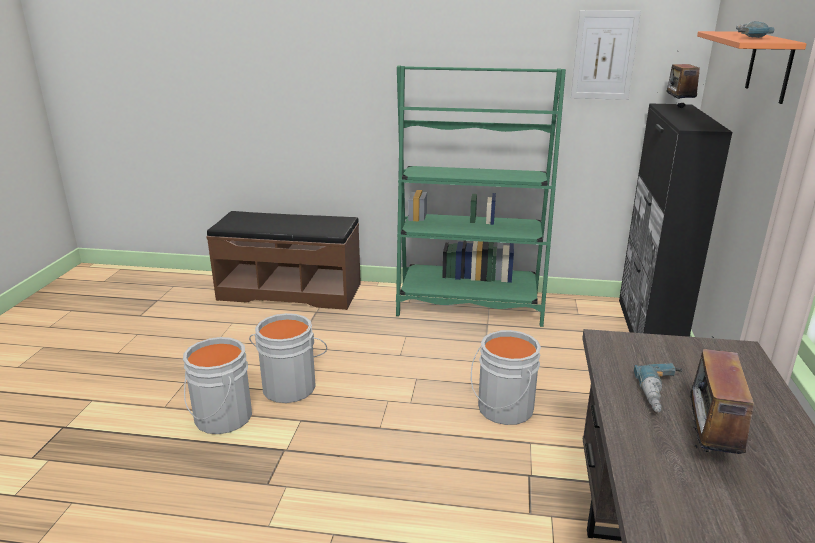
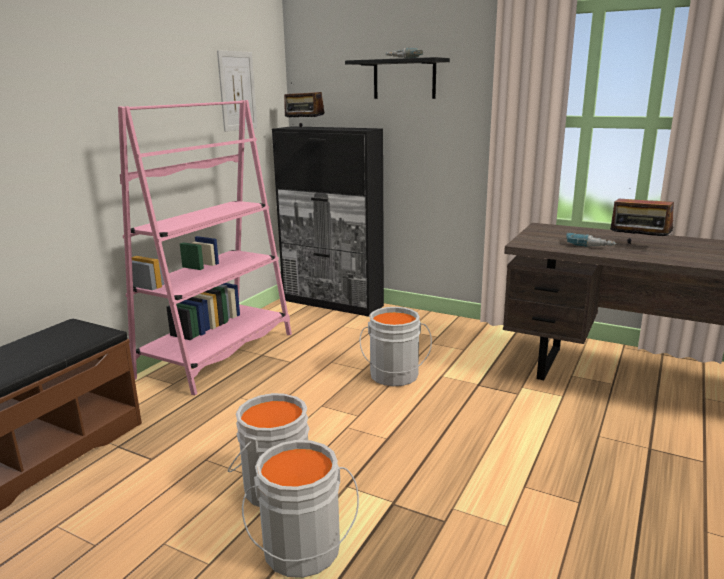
camera: 70 degrees left, 5 degrees down
green bookcase [396,65,566,327] -> pink bookcase [118,100,292,395]
orange shelf [697,31,807,104] -> black shelf [345,57,450,99]

